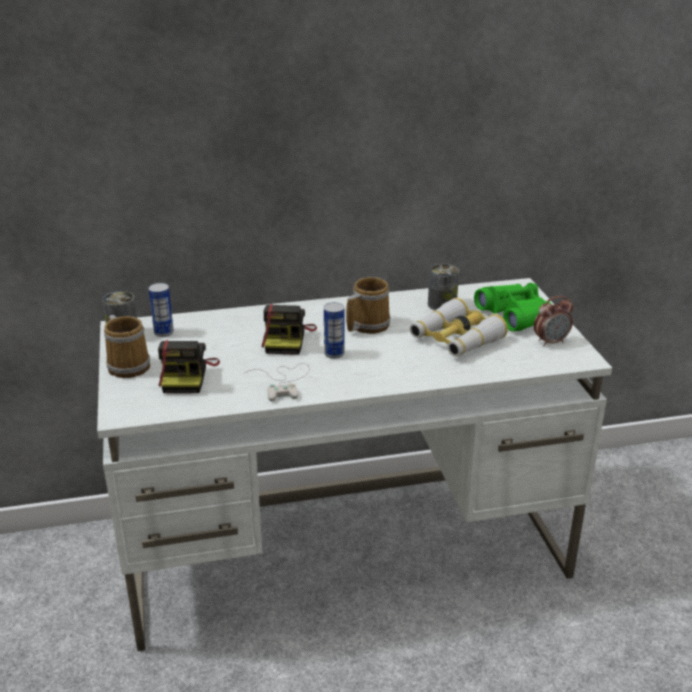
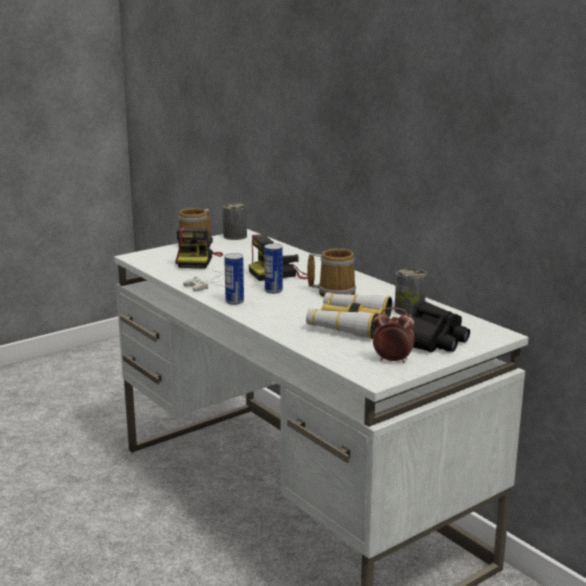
camera: 65 degrees right, 10 degrees down
can [149,283,174,337] -> can moved to [224,253,244,305]
camera [158,340,220,393] -> camera turned 60 degrees counterclockwise [175,227,223,268]
green binoculars [474,283,552,331] -> black binoculars [403,301,470,352]
alarm clock [534,296,573,347] -> alarm clock turned 150 degrees clockwise [373,307,414,363]

